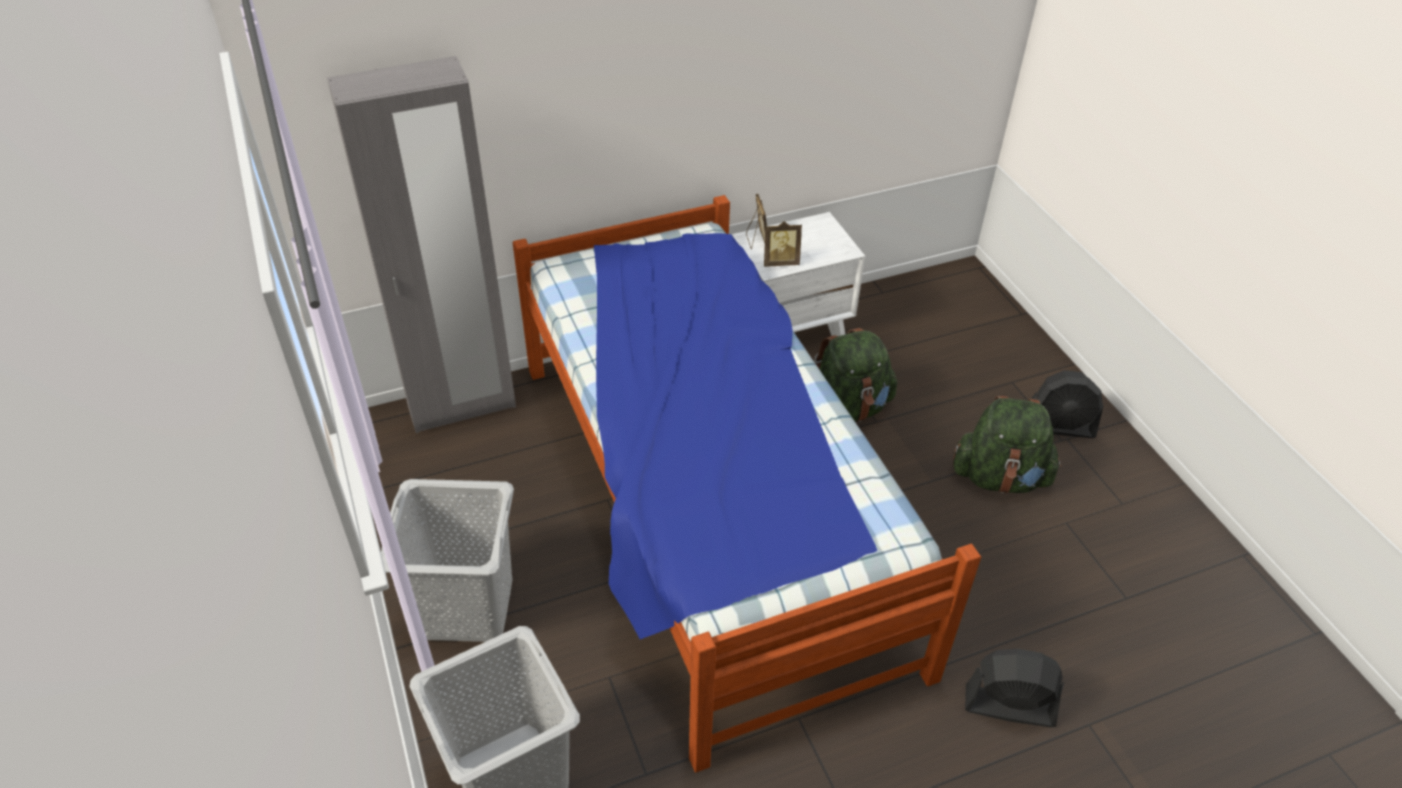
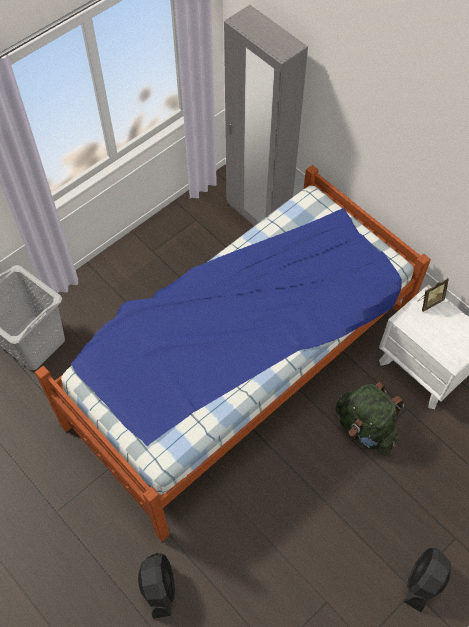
camera: 70 degrees right, 15 degrees up
grey laundry basket [381,479,514,642] -> none
picture frame [764,221,802,267] -> none
green backpack [953,396,1062,493] -> none
black fan [1031,370,1103,438] -> black fan turned 45 degrees clockwise [404,548,451,612]

